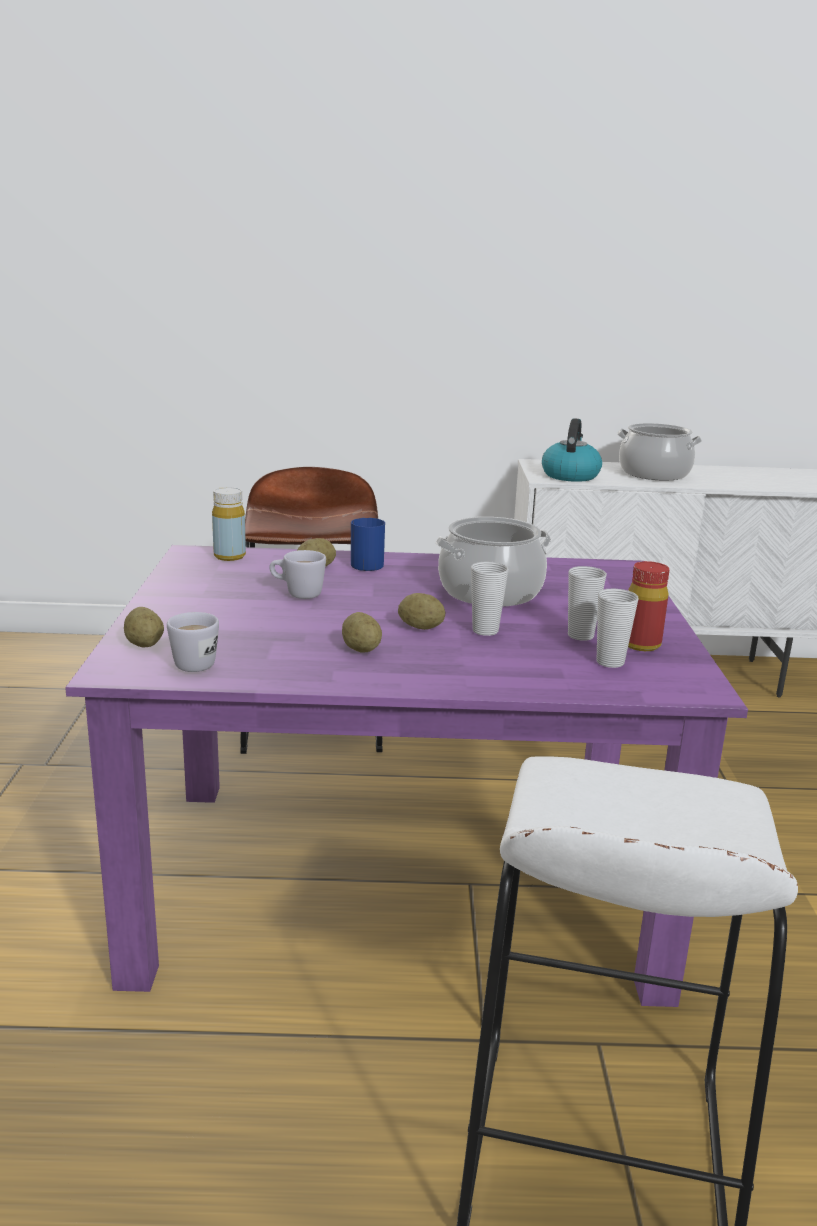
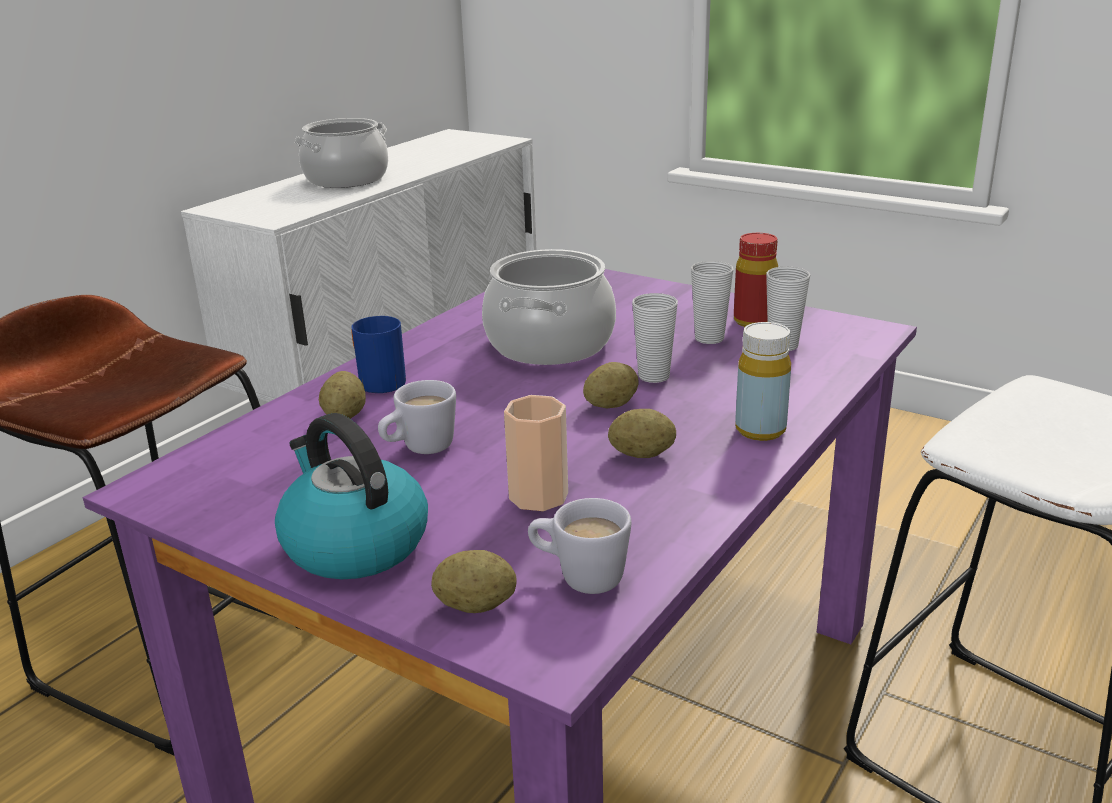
camera: 55 degrees left, 5 degrees up
yellow bottle [212,487,246,561] -> yellow bottle moved to [735,322,791,441]
kettle [542,418,602,482] -> kettle moved to [275,413,428,579]
none -> cup [504,395,568,511]

